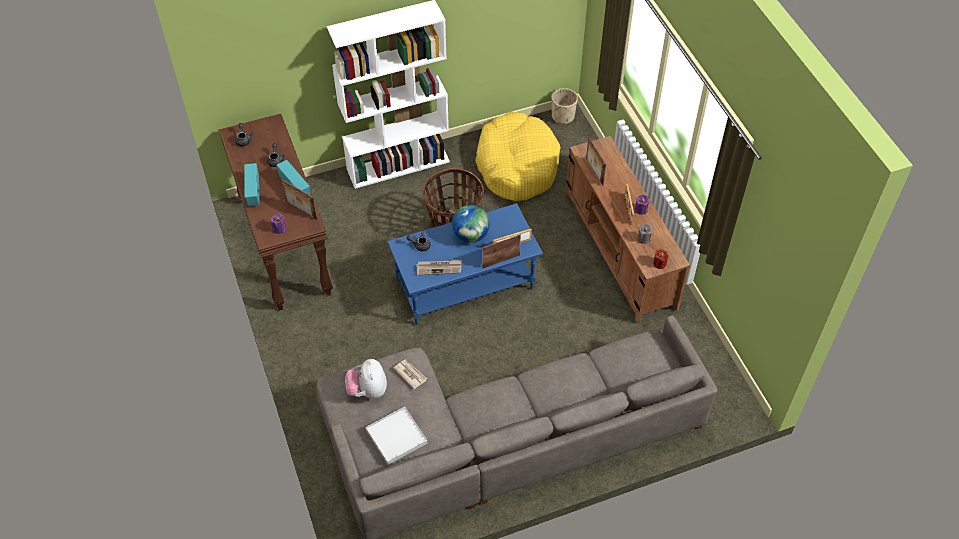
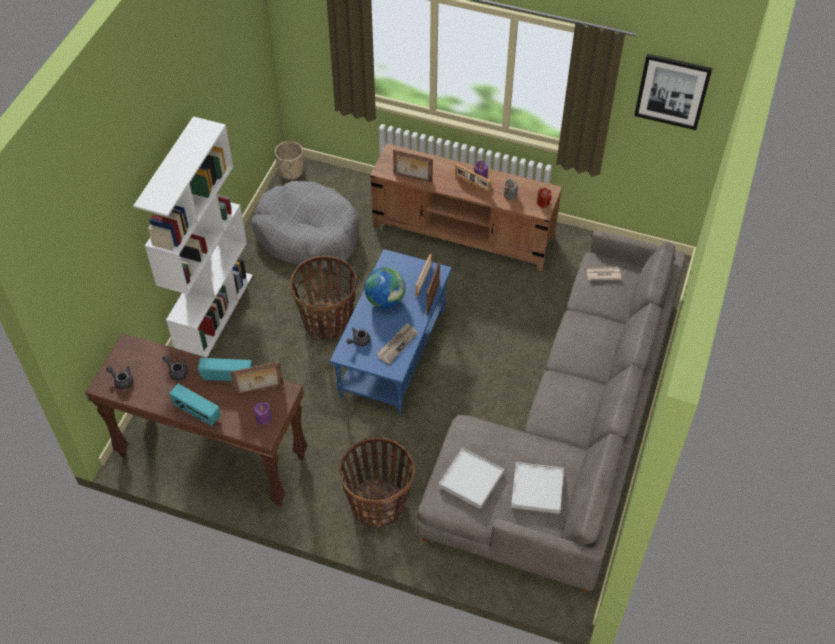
camera: 50 degrees left, 0 degrees up
plush toy [345,359,387,399] -> white tray [438,448,504,509]
newspaper [393,359,427,389] -> newspaper moved to [586,267,621,280]
yellow dog bed [475,111,561,201] -> grey dog bed [252,181,359,269]
none -> basket [339,437,415,527]
none -> picture [634,54,712,130]

